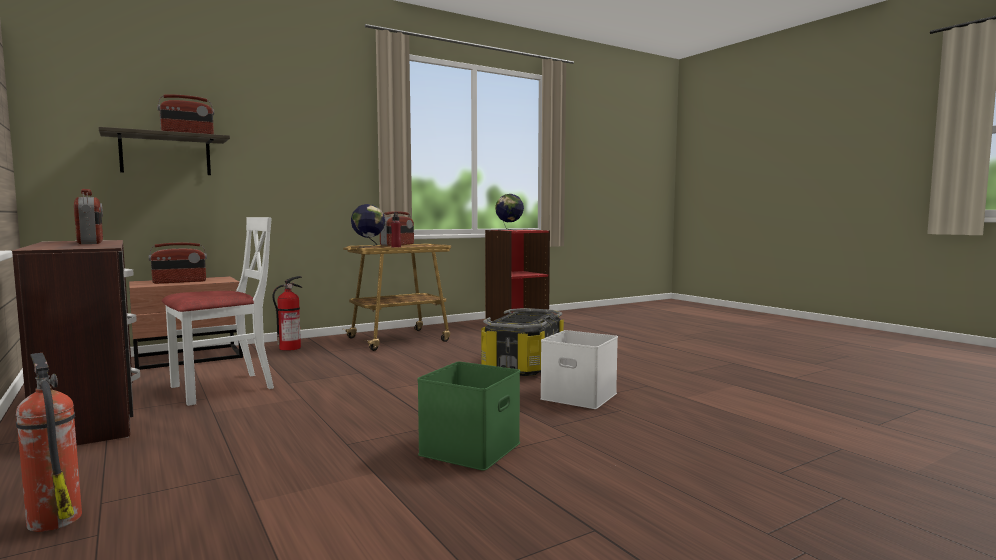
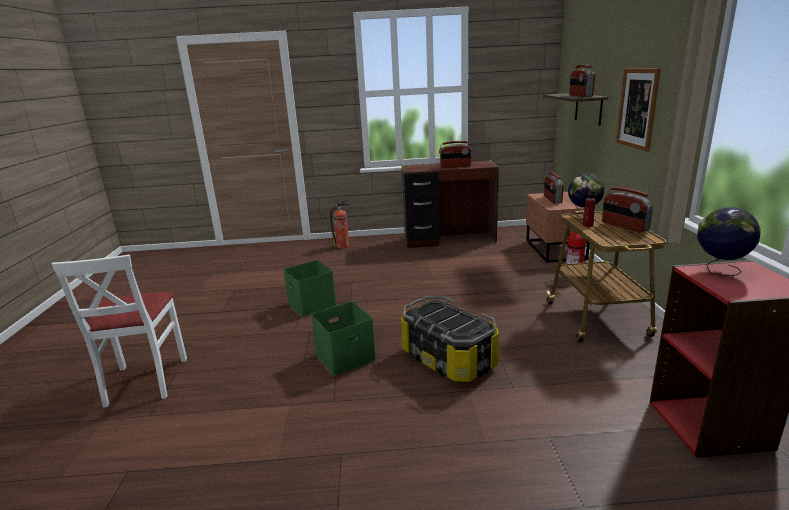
camera: 120 degrees right, 15 degrees up
white chair [162,217,274,406] -> white chair moved to [52,254,187,407]
white storage box [540,330,618,409] -> green storage box [311,302,376,376]
none -> picture [616,68,661,152]

